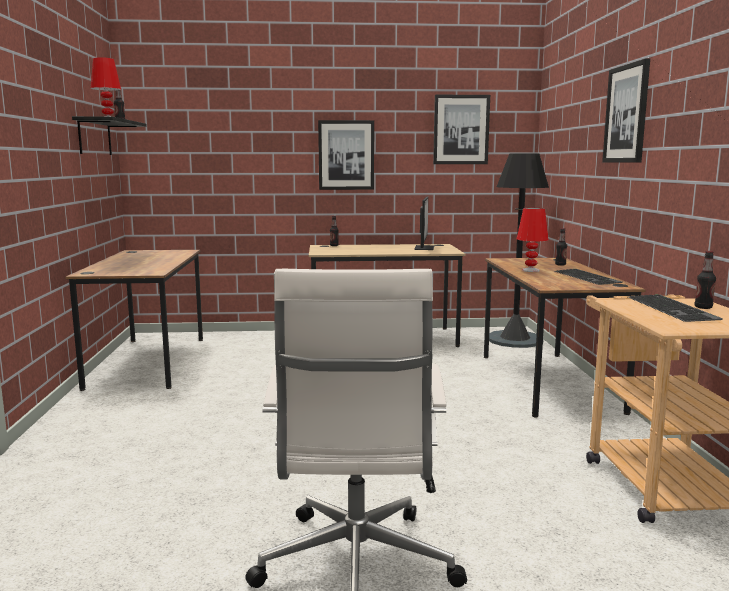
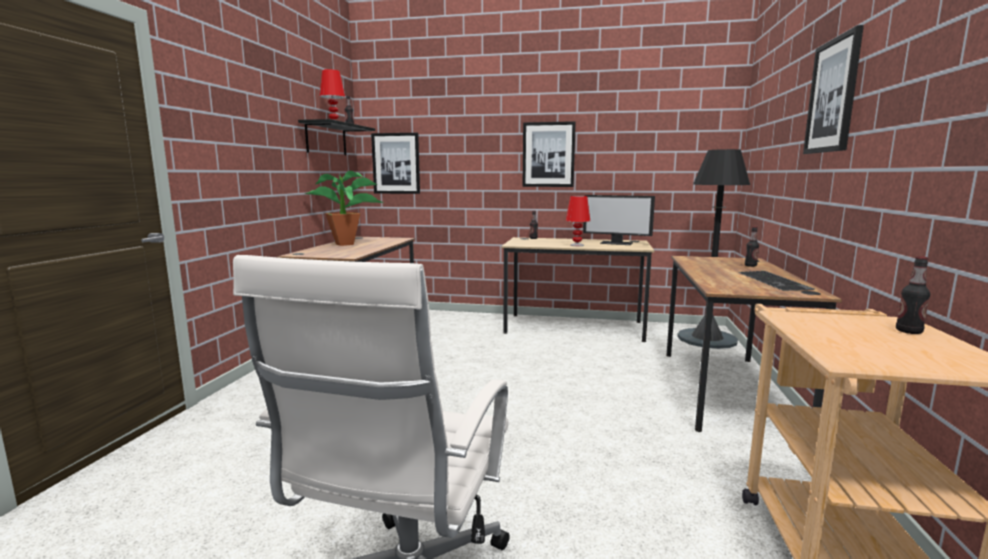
camera: 15 degrees right, 0 degrees up
monitor [414,197,435,250] -> monitor turned 90 degrees clockwise [583,195,655,245]
picture [433,95,490,164] -> picture moved to [371,133,420,194]
red table lamp [517,208,549,272] -> red table lamp moved to [566,196,590,246]
keyboard [628,294,723,322] -> none
none -> potted plant [304,171,384,246]

